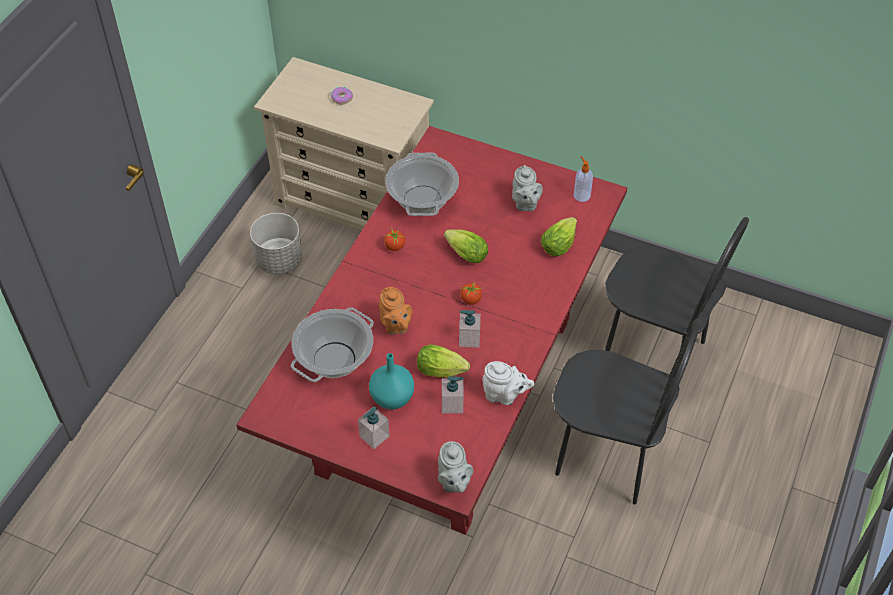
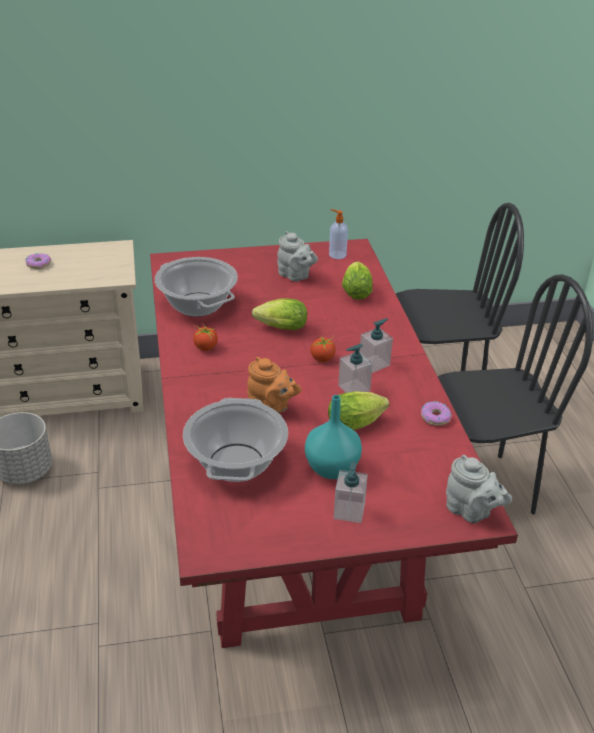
camera: 35 degrees left, 15 degrees down
soap dispenser [442,377,464,413] -> soap dispenser moved to [360,318,393,373]
white teapot [482,361,535,405] -> donut [421,401,452,426]

